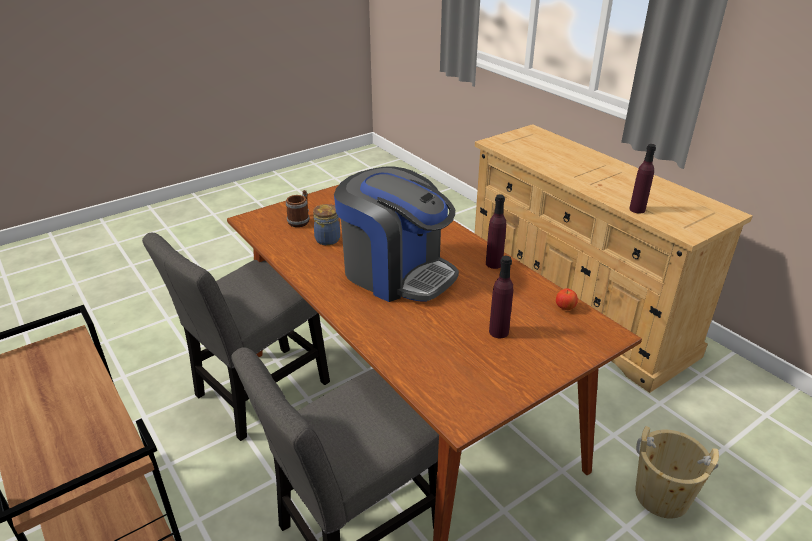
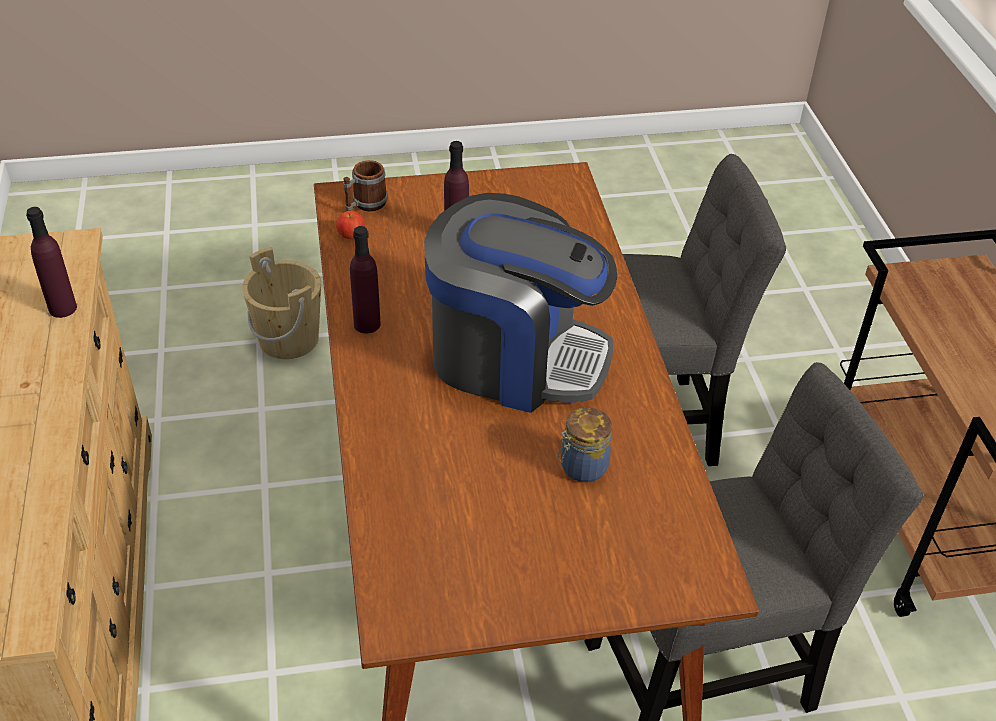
camera: 155 degrees left, 10 degrees up
mug [286,190,310,227] -> mug moved to [343,160,388,211]
coffee machine [334,167,459,302] -> coffee machine turned 135 degrees clockwise [424,193,617,413]

